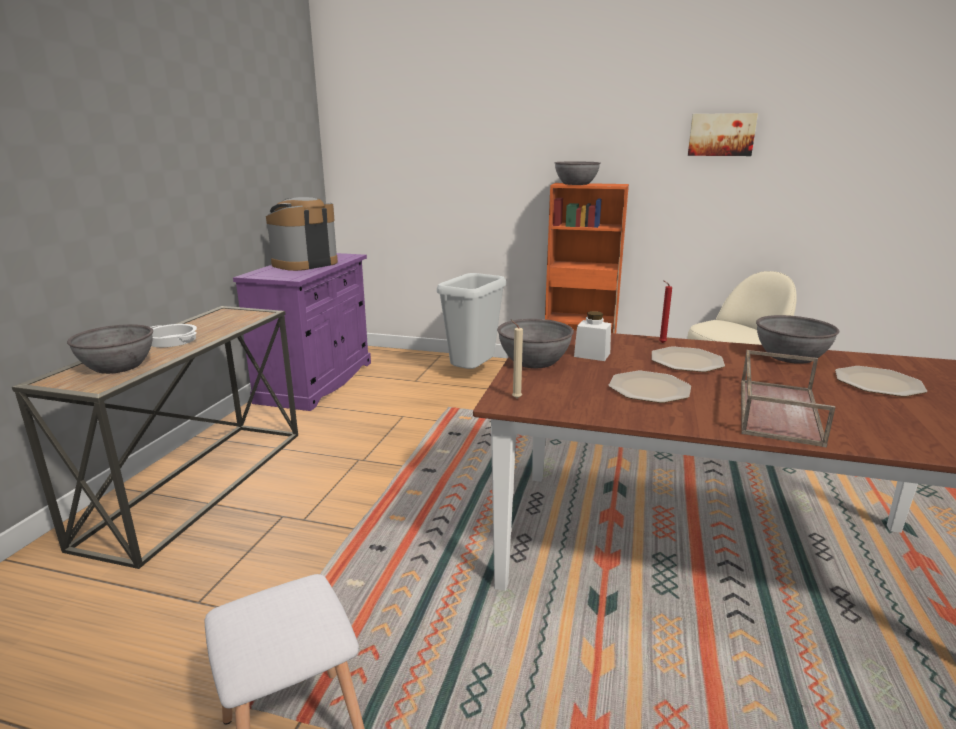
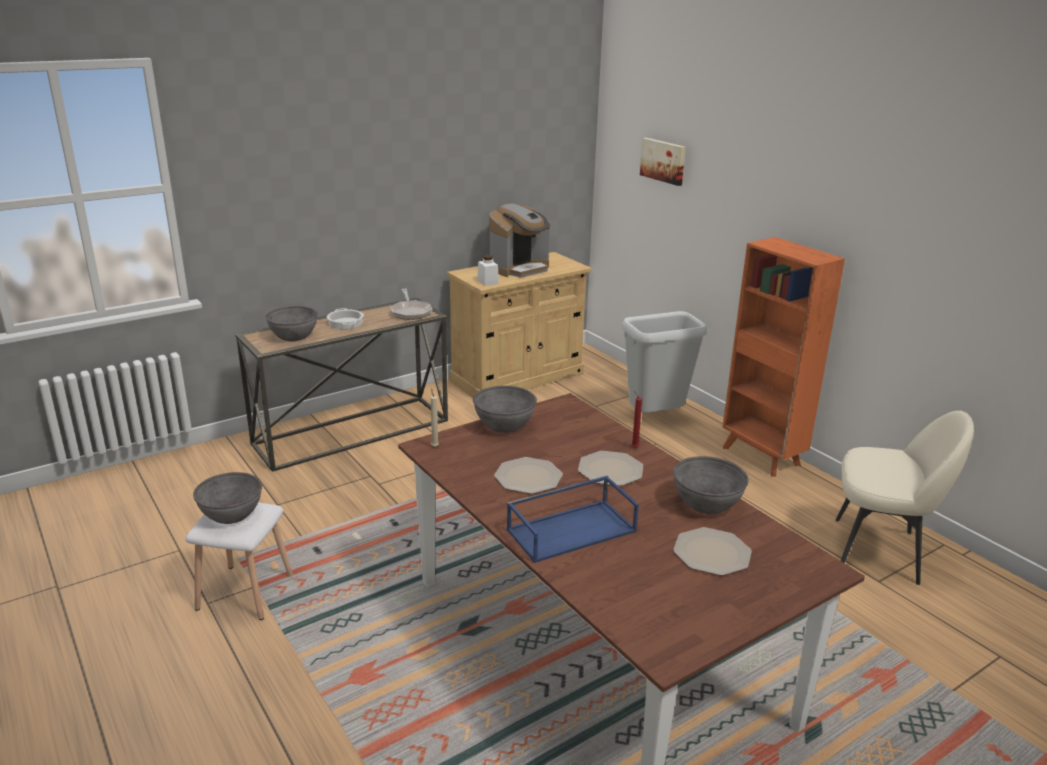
camera: 40 degrees right, 5 degrees up
purple cabinet [233,253,371,411] -> beige cabinet [447,252,592,398]
coffee machine [266,197,338,271] -> coffee machine turned 150 degrees clockwise [489,203,550,278]
grey bowl [555,162,601,185] -> grey bowl moved to [193,472,262,524]
white jar [574,311,611,361] -> white jar moved to [477,255,499,286]
picture [688,113,758,156] -> picture moved to [640,138,686,186]
brown tray [741,350,836,448] -> blue tray [506,476,639,563]
none -> frying pan [390,289,432,320]

